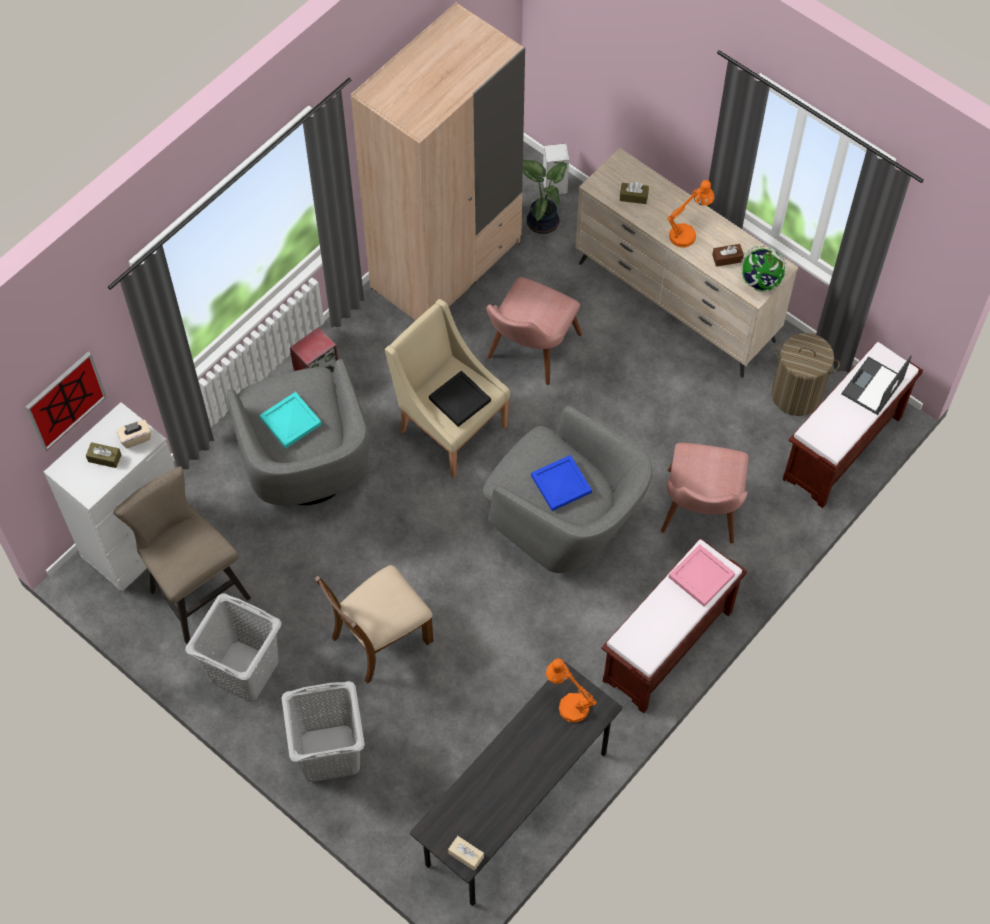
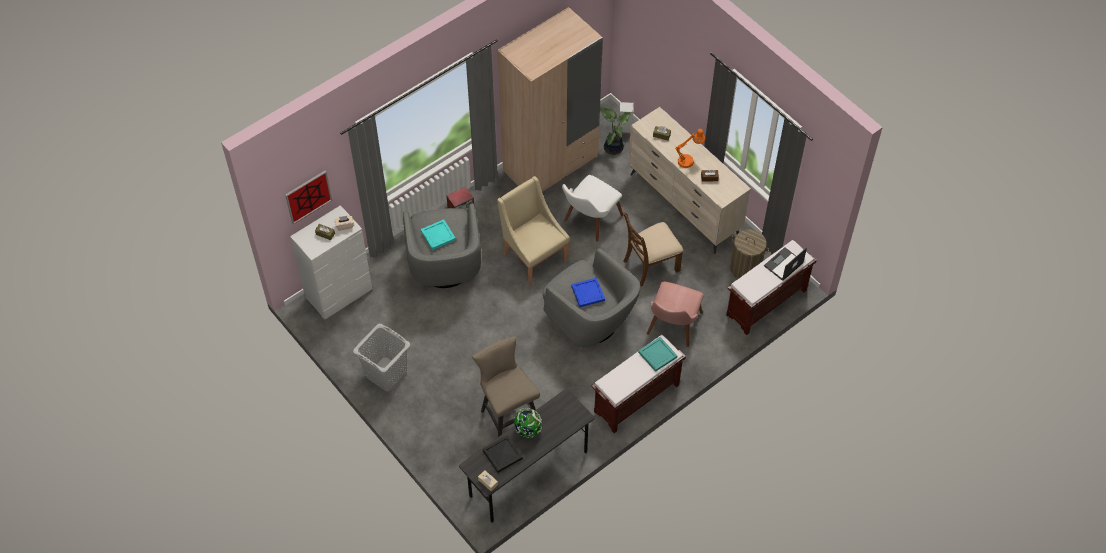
camera: 10 degrees right, 5 degrees down
beige stool [113,467,251,644] -> beige stool moved to [472,336,540,437]
grey laundry basket [282,681,365,782] -> none
brown chair [314,565,433,684] -> brown chair moved to [623,212,683,287]
black tray [429,370,491,427] -> black tray moved to [483,435,523,473]
pink chair [486,277,582,385] -> white chair [562,175,624,241]
orange table lamp [546,658,597,722] -> none
pink tray [669,544,735,607] -> turquoise tray [638,337,677,372]
globe [739,245,787,292] -> globe moved to [513,408,542,438]

